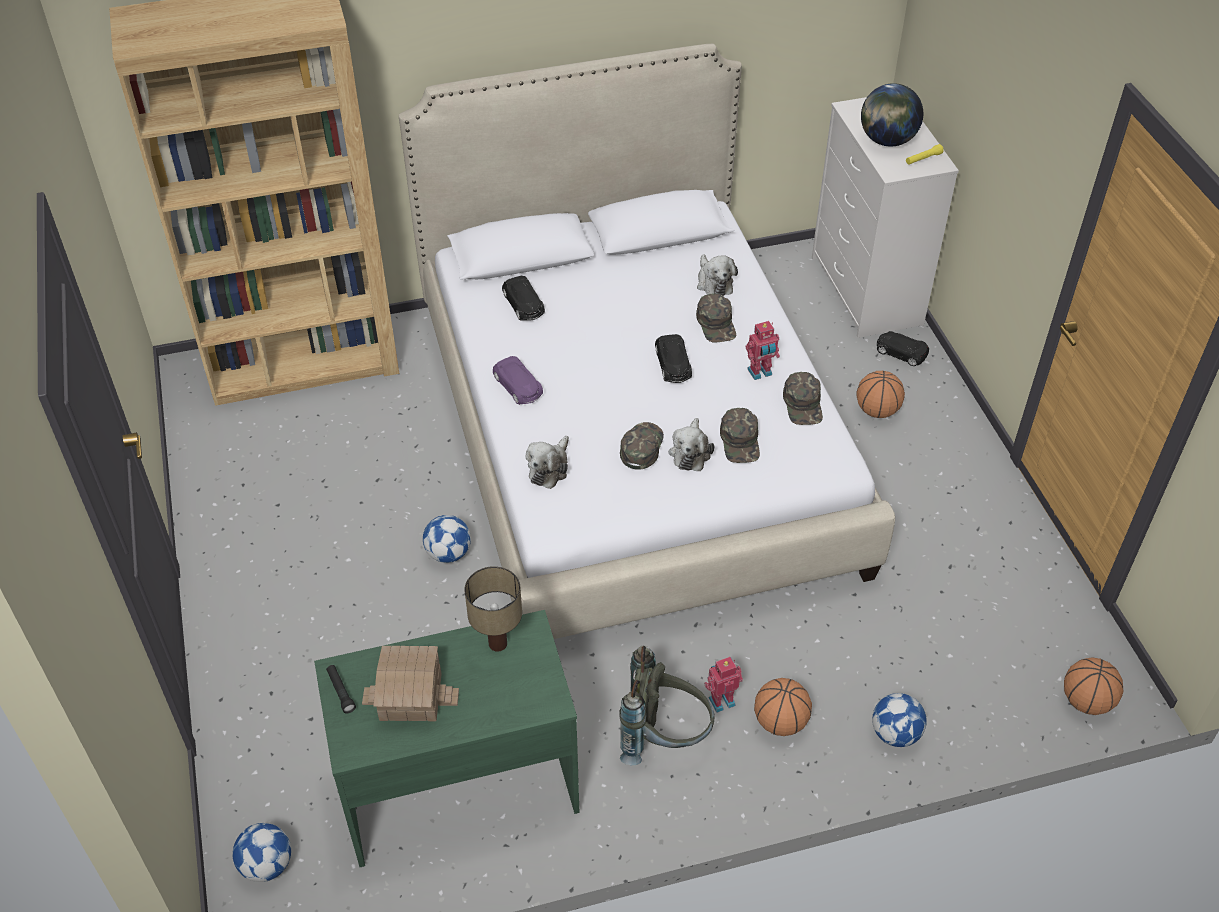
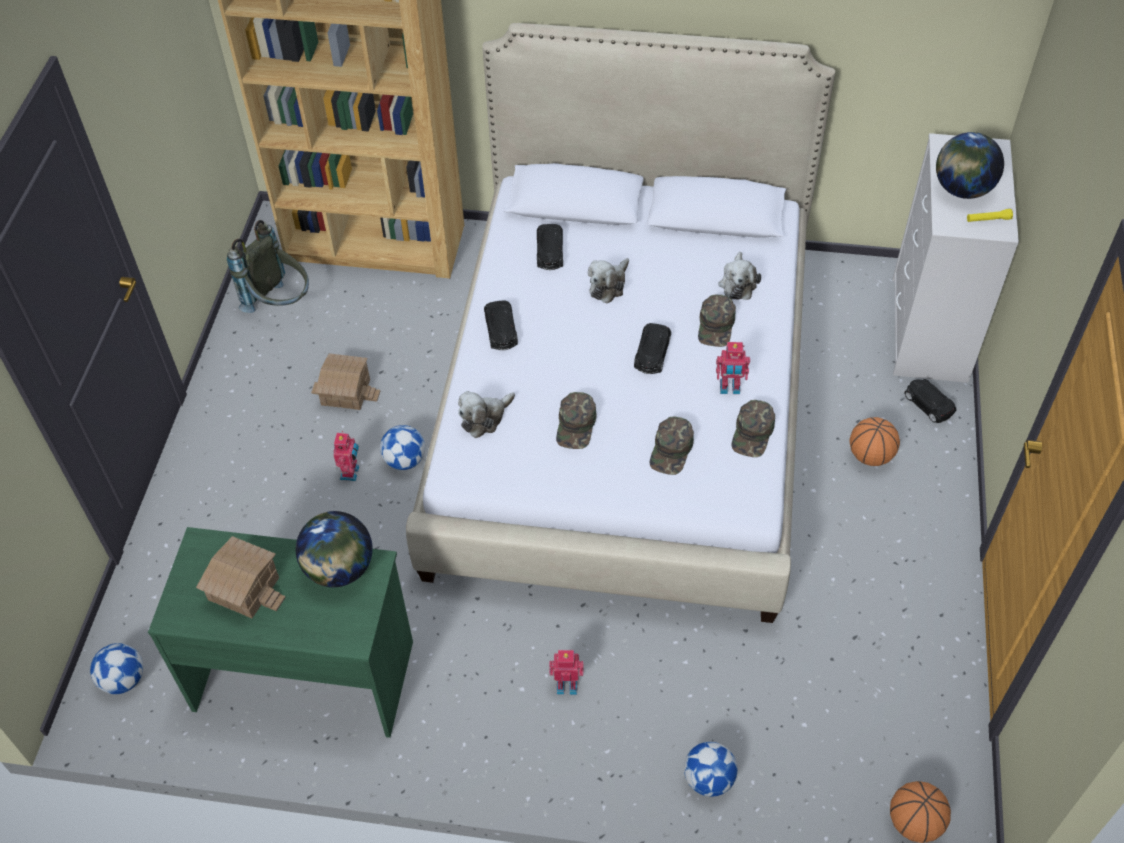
camera: 25 degrees right, 5 degrees up
black flashlight [326,665,356,714] -> none
table lamp [464,566,522,652] -> globe [296,511,373,587]
purple toy car [493,356,543,405] -> black toy car [484,300,518,350]
grey backpack [619,645,714,765] -> grey backpack moved to [227,220,309,313]
green cap [620,422,664,470] -> green cap turned 150 degrees clockwise [556,392,597,449]
plush toy [669,418,714,471] -> plush toy moved to [588,258,629,303]
basketball [754,678,812,736] -> none
none -> toy house [311,354,380,410]
none -> toy robot [334,431,359,481]

